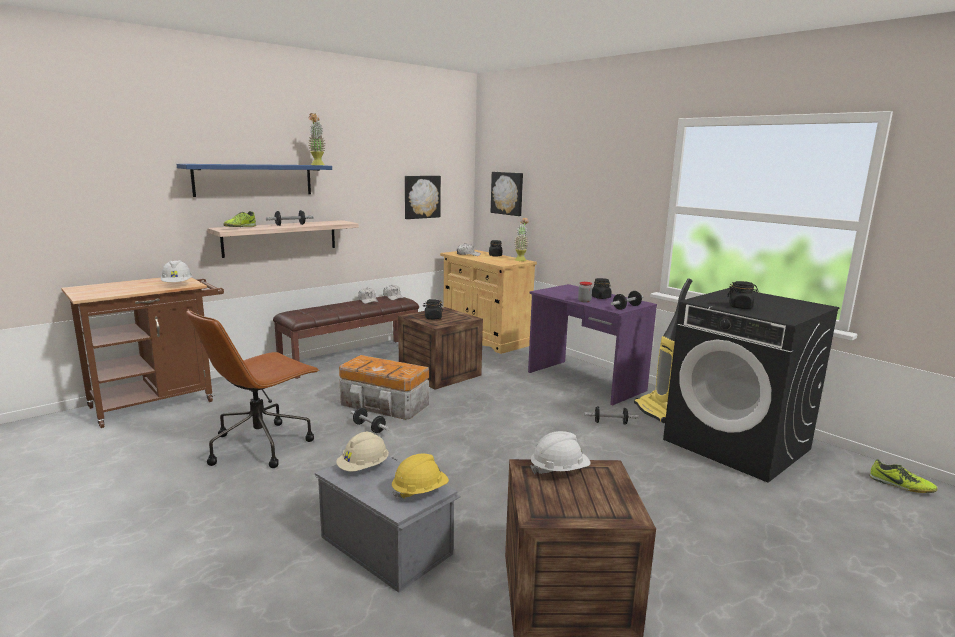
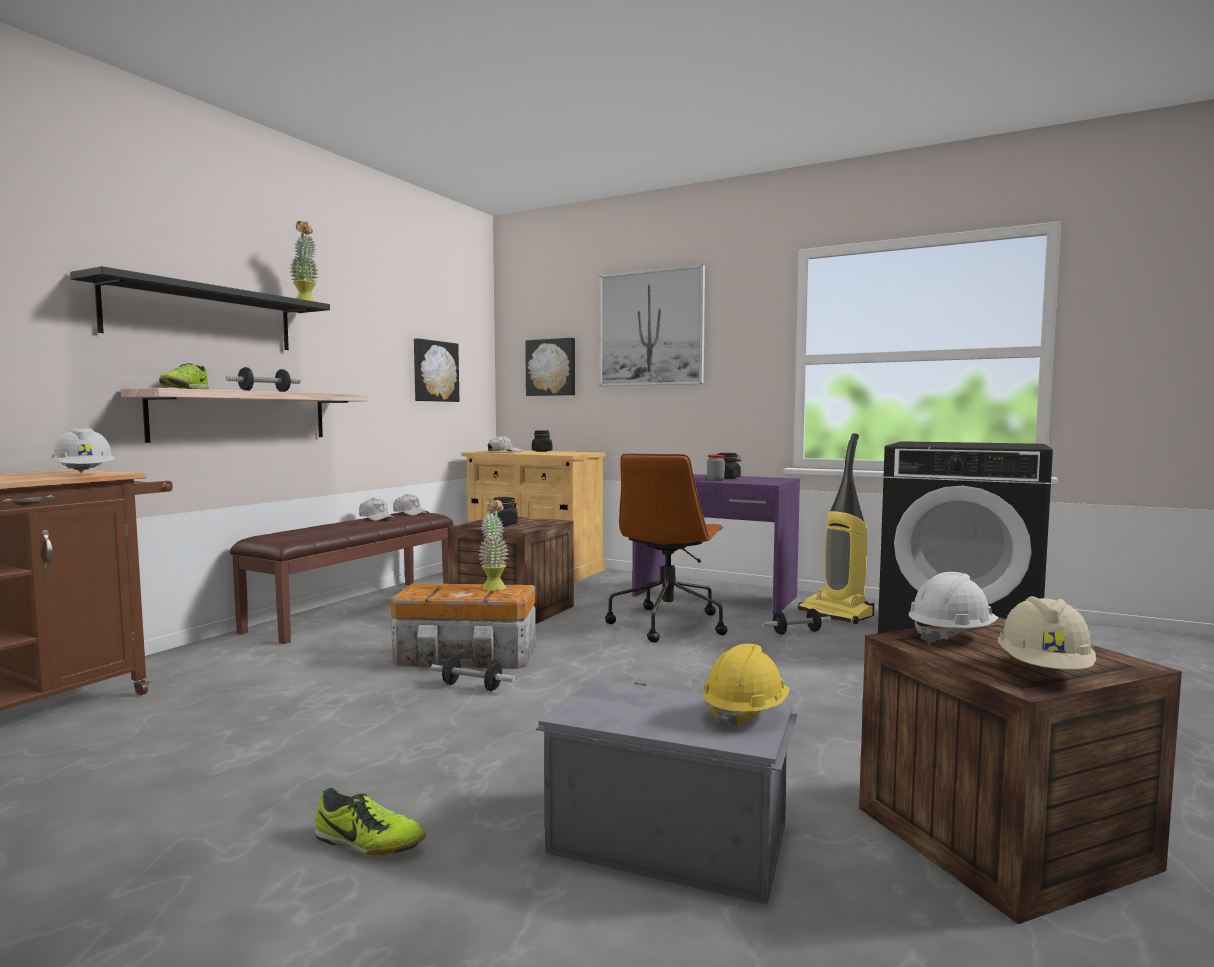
camera: 20 degrees left, 10 degrees down
blue shelf [177,164,332,197] -> black shelf [70,266,330,350]
brown office chair [186,309,319,468] -> brown office chair moved to [605,453,727,642]
beige hard hat [336,432,389,472] -> beige hard hat moved to [998,596,1096,670]
potted plant [514,218,529,261] -> potted plant moved to [478,500,510,591]
dumbbell [611,291,643,310] -> none
black jar [727,281,759,309] -> none
shoe [869,459,938,493] -> shoe moved to [315,787,425,856]
none -> picture [599,264,705,386]

